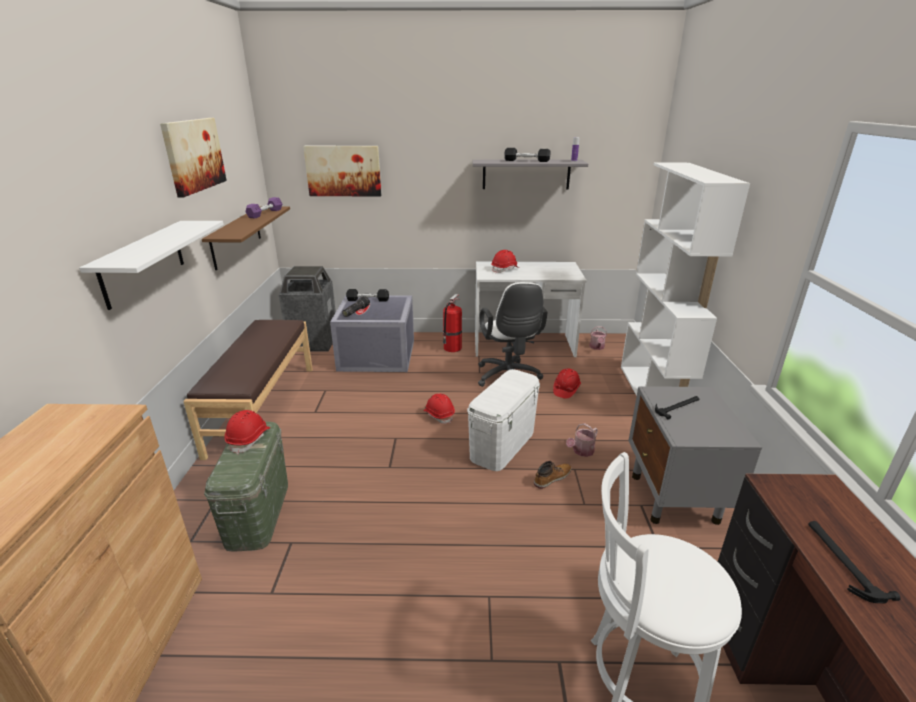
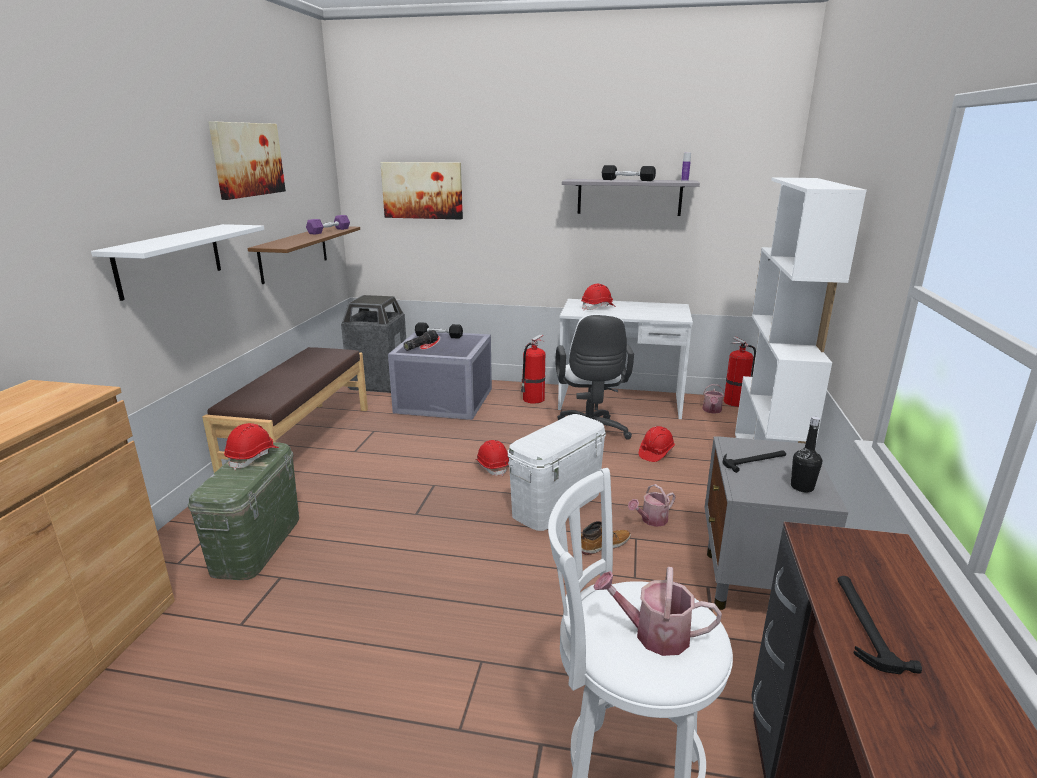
camera: 10 degrees right, 5 degrees down
none -> watering can [593,567,722,656]
none -> fire extinguisher [724,337,756,407]
none -> black bottle [791,416,822,493]

